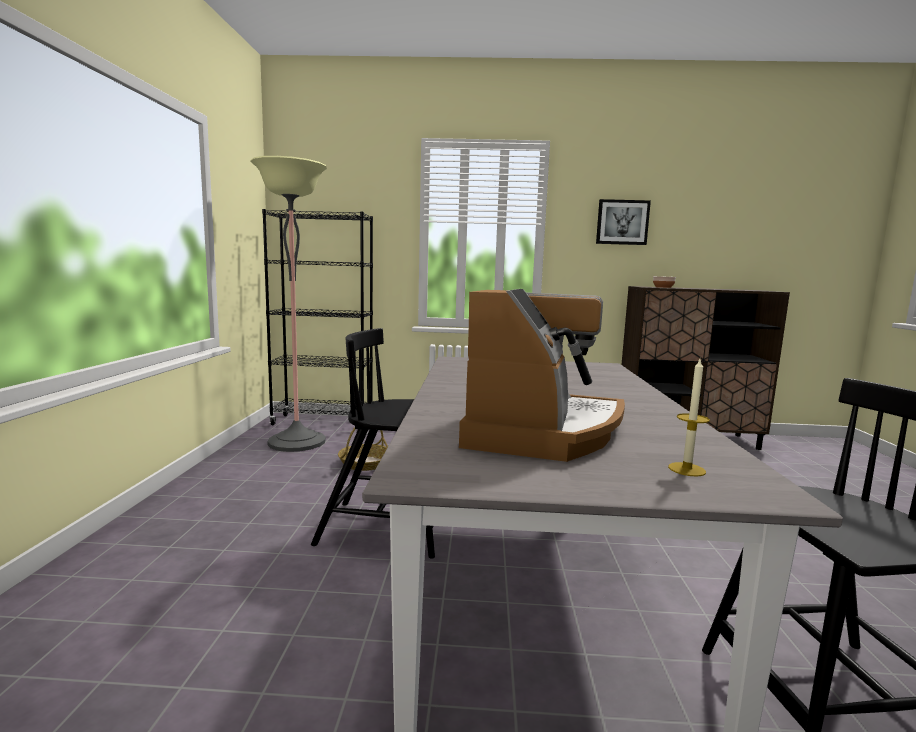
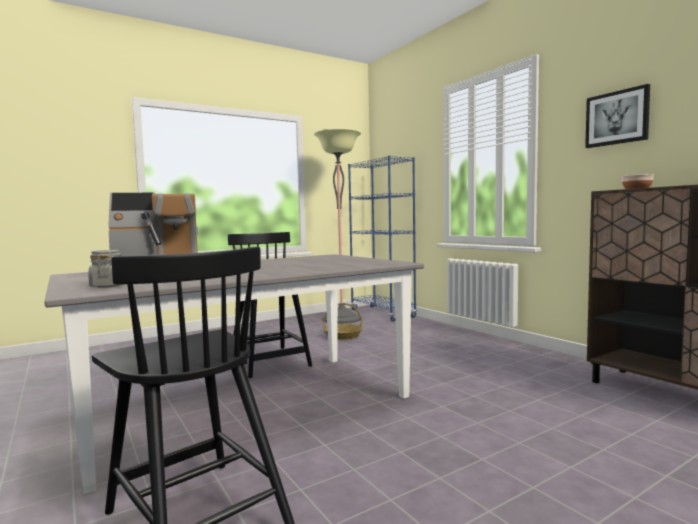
camera: 55 degrees right, 5 degrees down
black bookcase [262,209,373,425] -> blue bookcase [348,155,417,321]
candle [668,359,710,477] -> grey jar [88,250,122,288]

